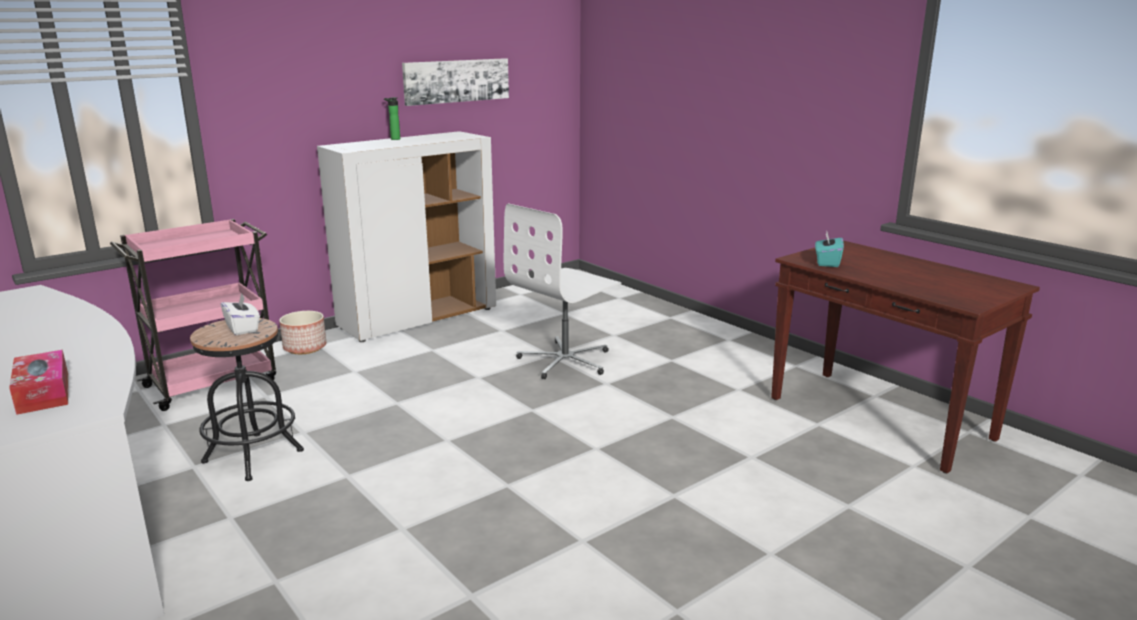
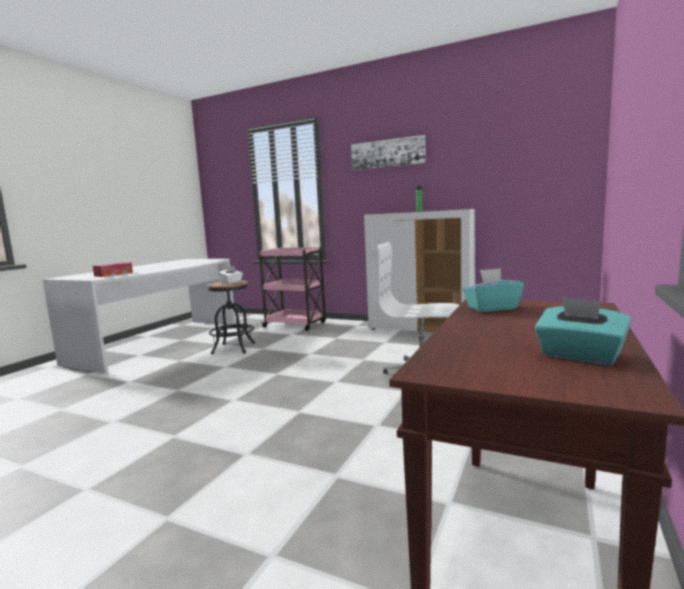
camera: 65 degrees right, 10 degrees down
planter [279,311,327,354] -> none
picture [402,58,509,106] -> picture moved to [351,135,426,170]
none -> turquoise tissue box [535,297,632,365]

